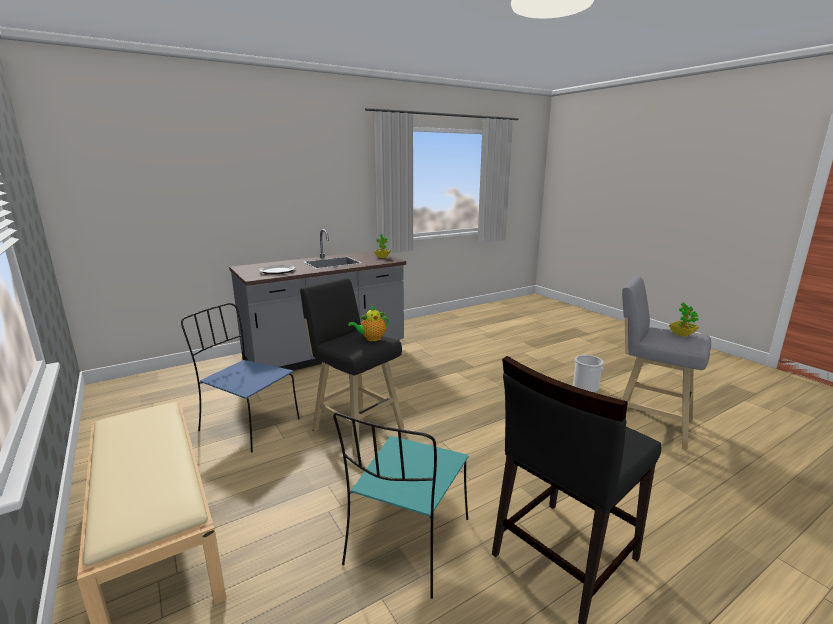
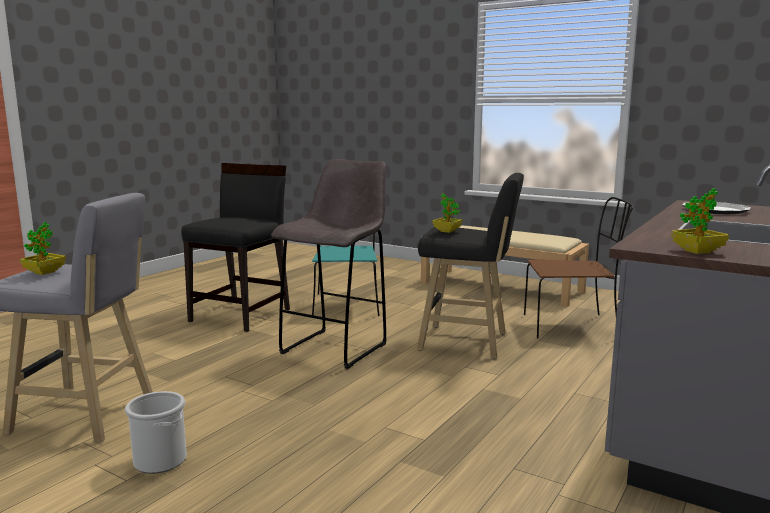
camera: 155 degrees right, 5 degrees down
blue chair [181,303,300,453] -> brown chair [524,197,634,338]
teapot [348,305,389,341] -> potted plant [432,193,463,233]
none -> grey stool [271,159,387,369]

